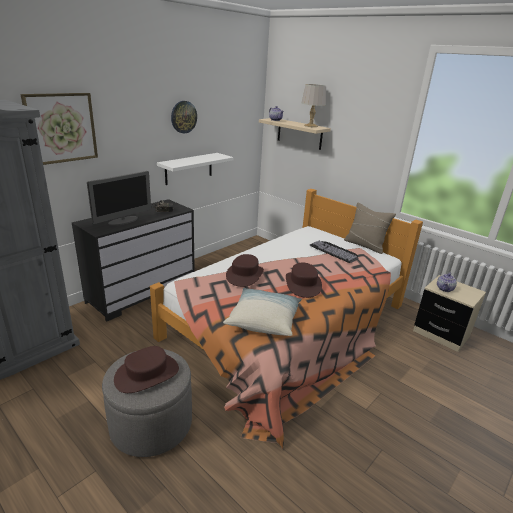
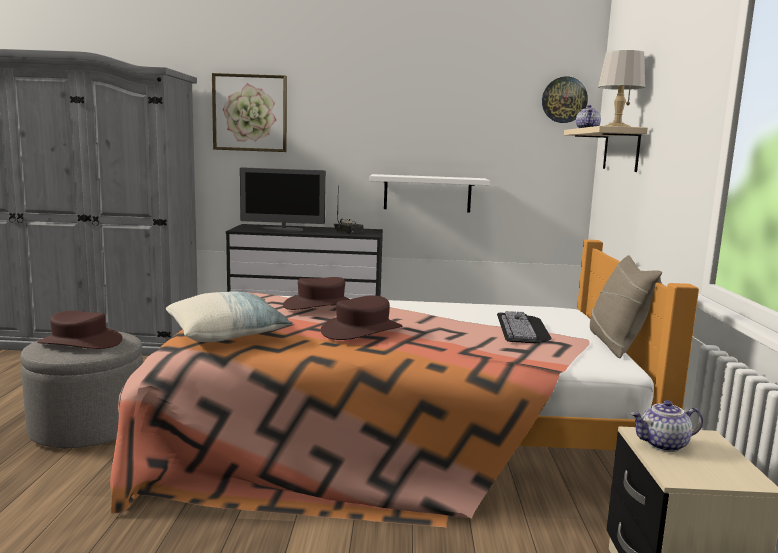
camera: 50 degrees right, 15 degrees down
wall clock [171,101,197,134] -> wall clock moved to [542,77,588,123]

